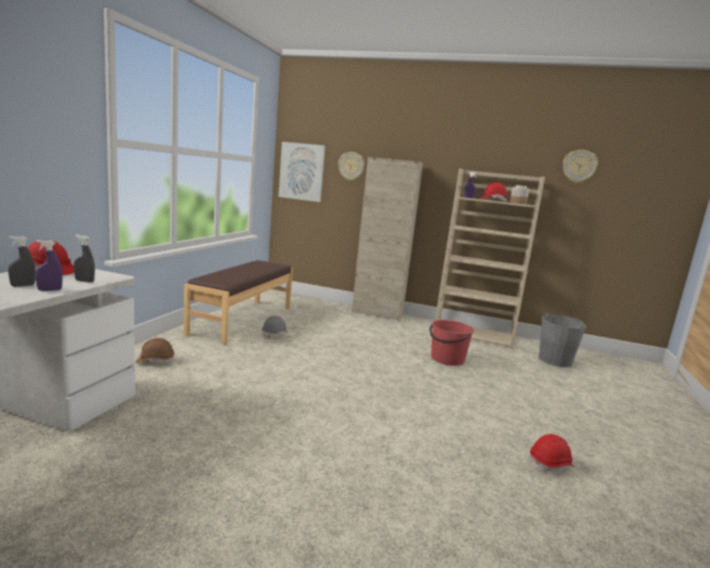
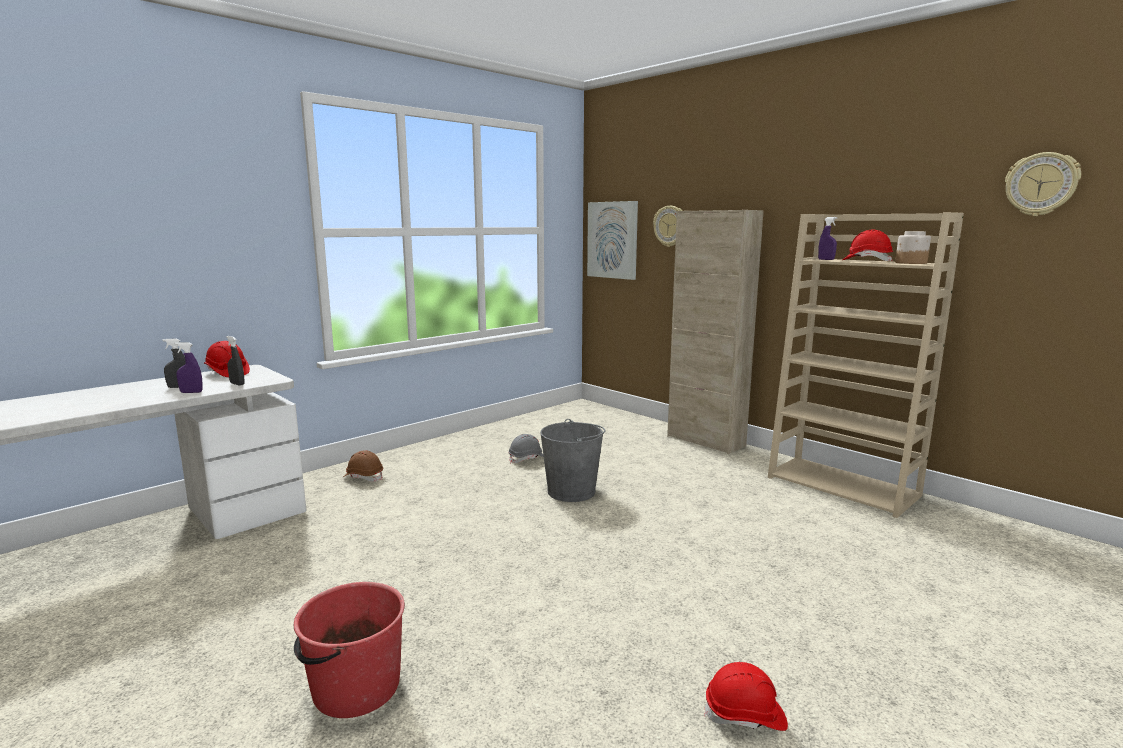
camera: 30 degrees right, 0 degrees up
brown bench [184,260,293,345] -> none
red bucket [430,319,474,366] -> red bucket moved to [294,582,405,718]
grey bucket [539,313,586,367] -> grey bucket moved to [540,419,606,502]

